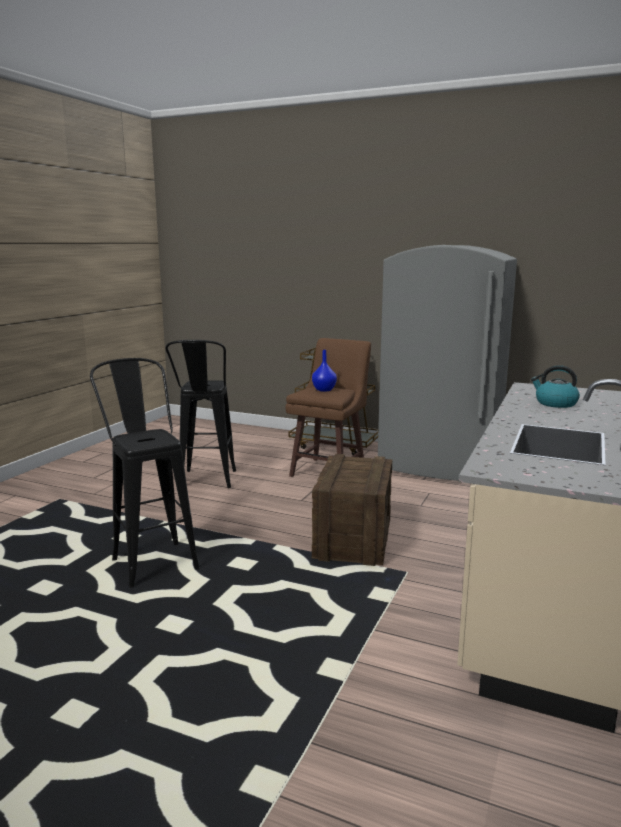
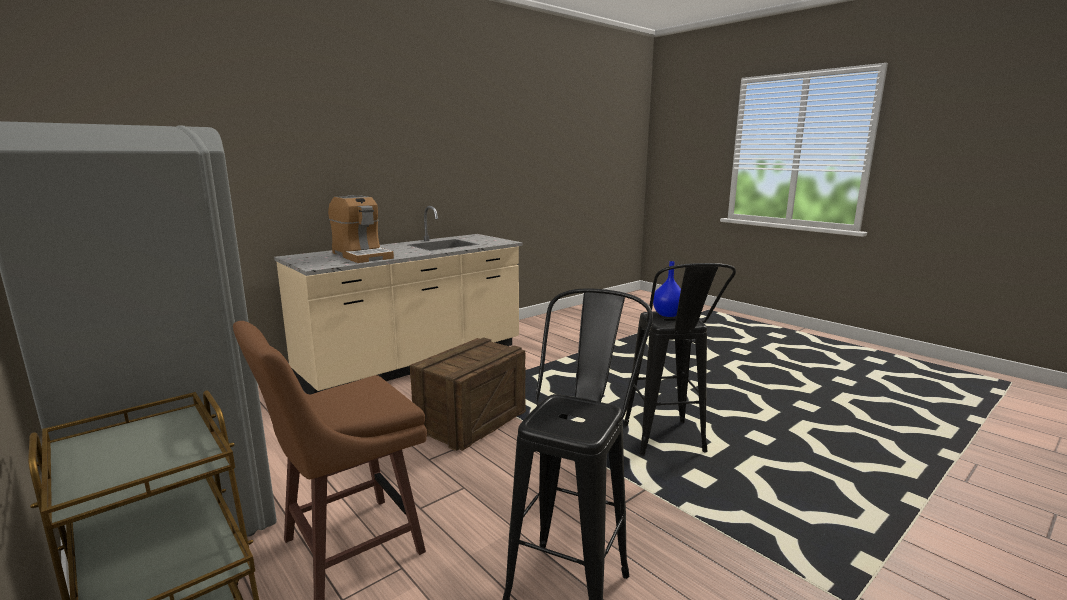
camera: 155 degrees left, 0 degrees up
blue vase [312,350,337,392] -> blue vase moved to [653,261,681,317]
kettle [531,365,580,408] -> coffee machine [328,195,394,263]

